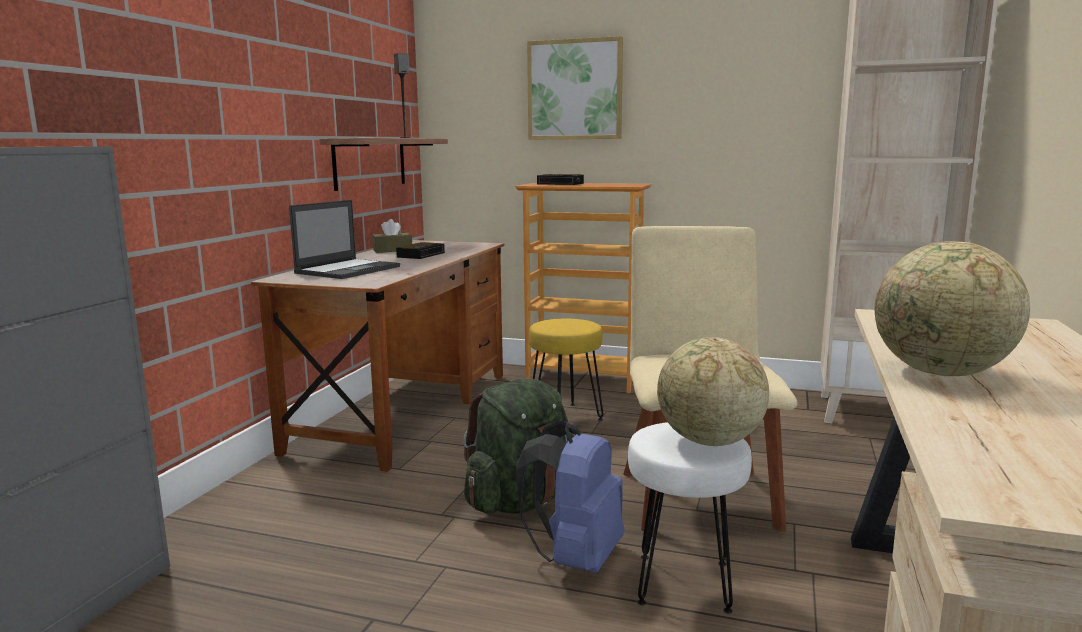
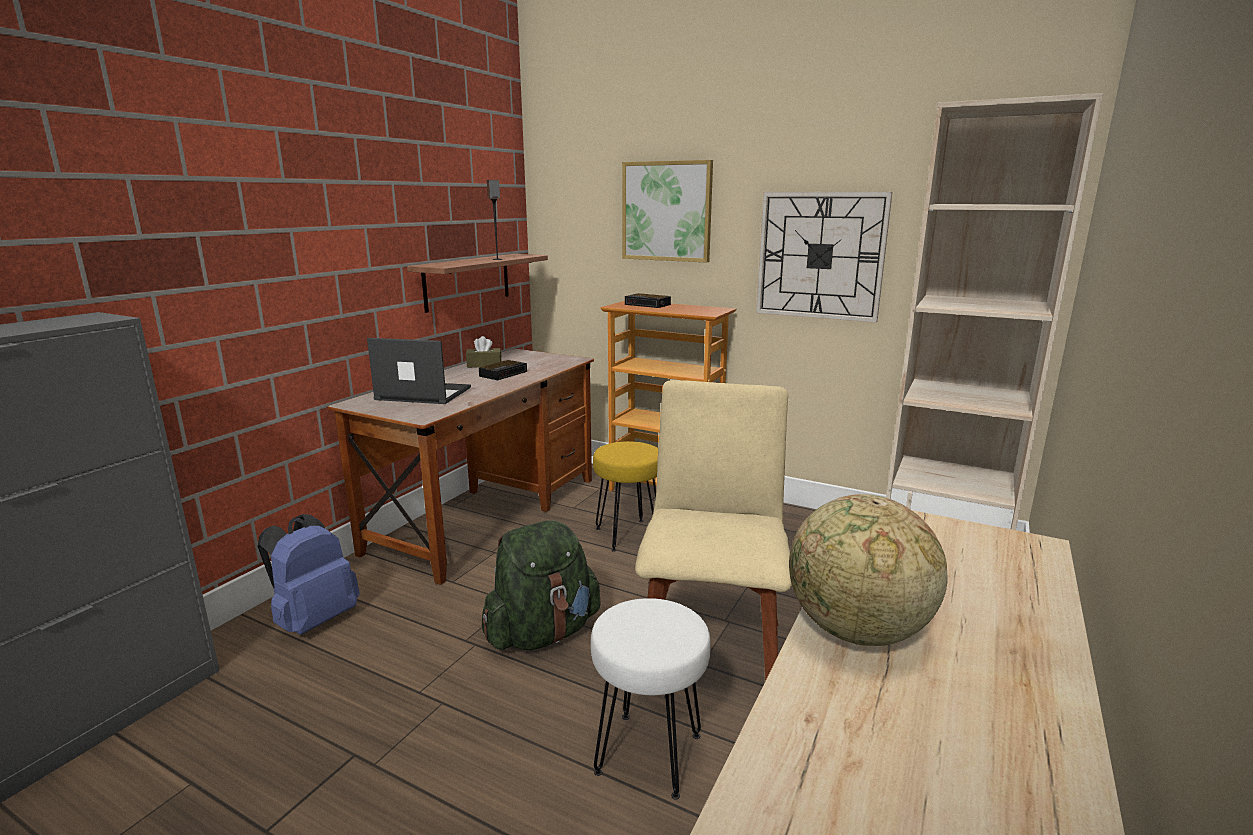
camera: 10 degrees right, 5 degrees up
laptop [289,200,400,279] -> laptop turned 120 degrees counterclockwise [367,338,471,404]
blue backpack [516,421,624,573] -> blue backpack moved to [258,514,360,635]
globe [657,337,769,446] -> none
none -> wall clock [756,192,892,323]

